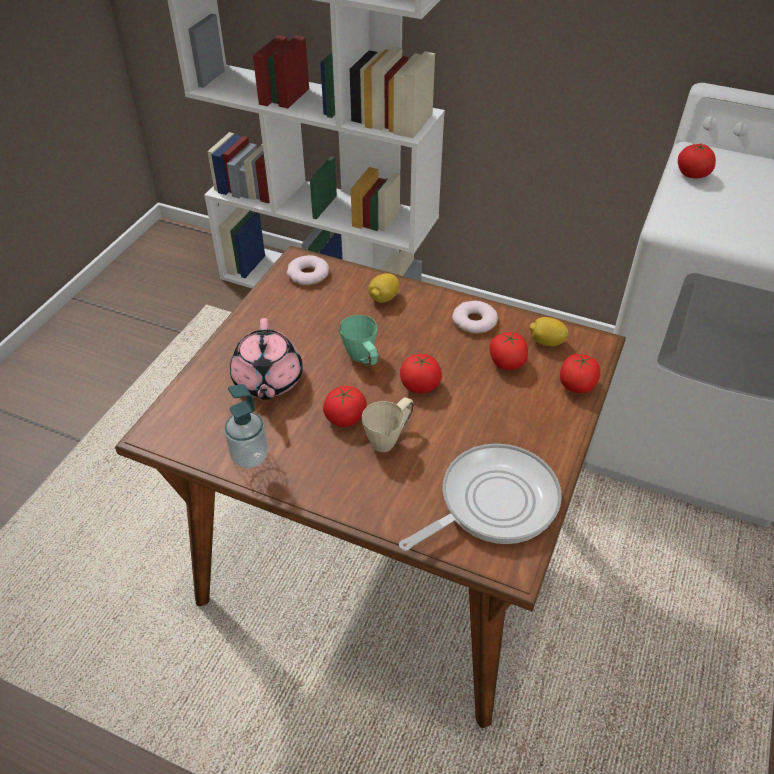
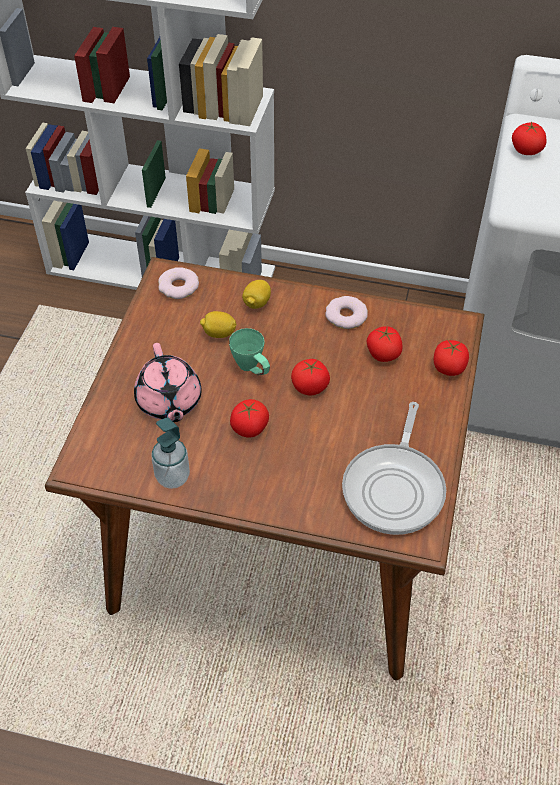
camera: 10 degrees left, 5 degrees up
beige mug [362,397,414,452] -> none
frying pan [399,444,562,551] -> frying pan turned 150 degrees clockwise [342,402,446,535]
lemon [529,317,569,346] -> lemon moved to [200,311,237,338]

